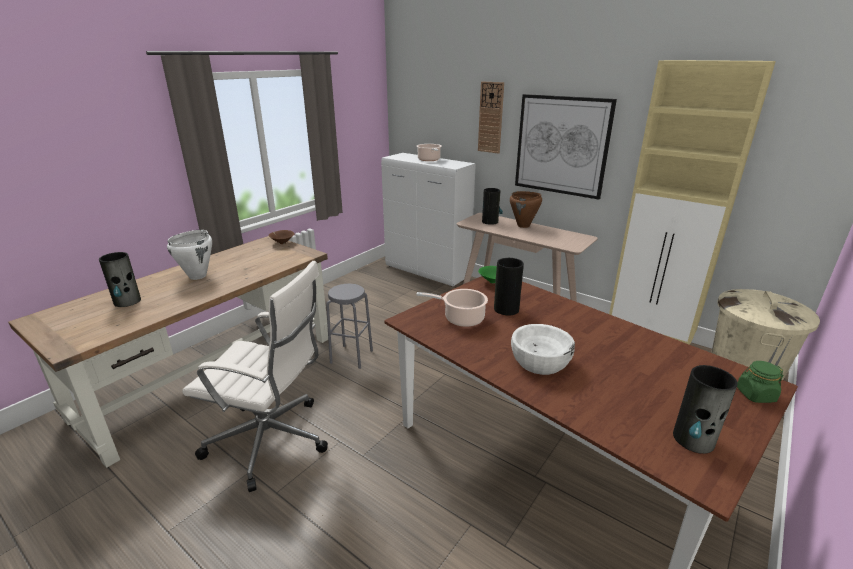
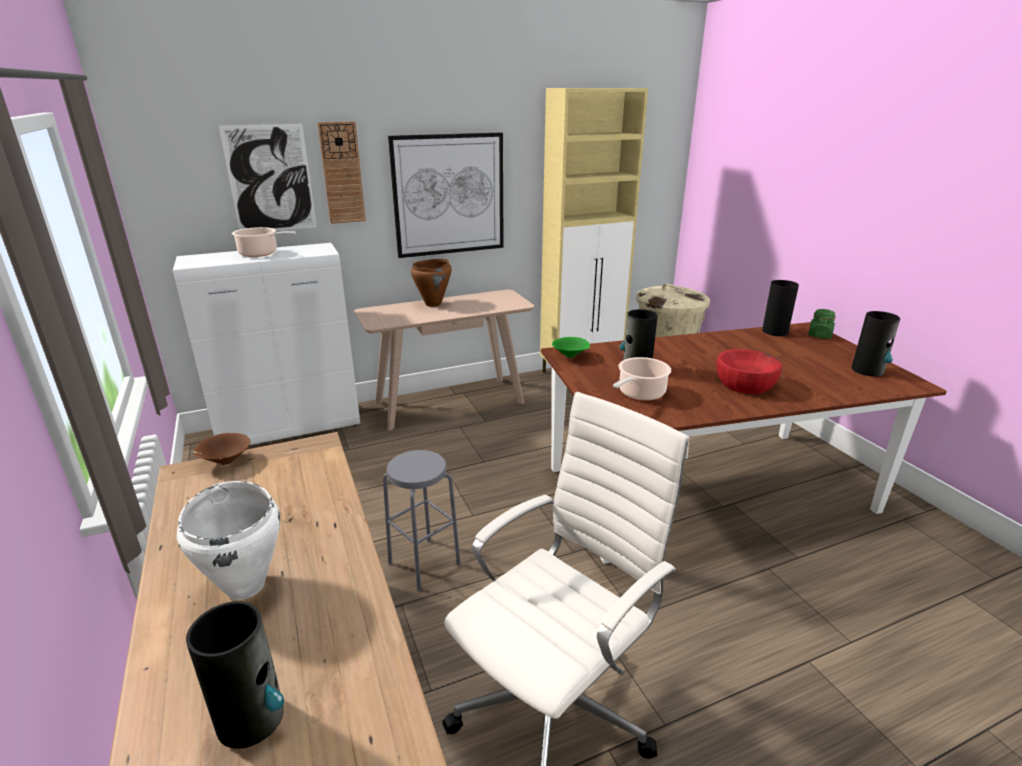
camera: 60 degrees left, 0 degrees up
vase [482,188,503,225] -> vase moved to [762,280,799,336]
white bowl [511,324,575,375] -> red bowl [716,349,782,394]
none -> picture [219,124,317,230]

